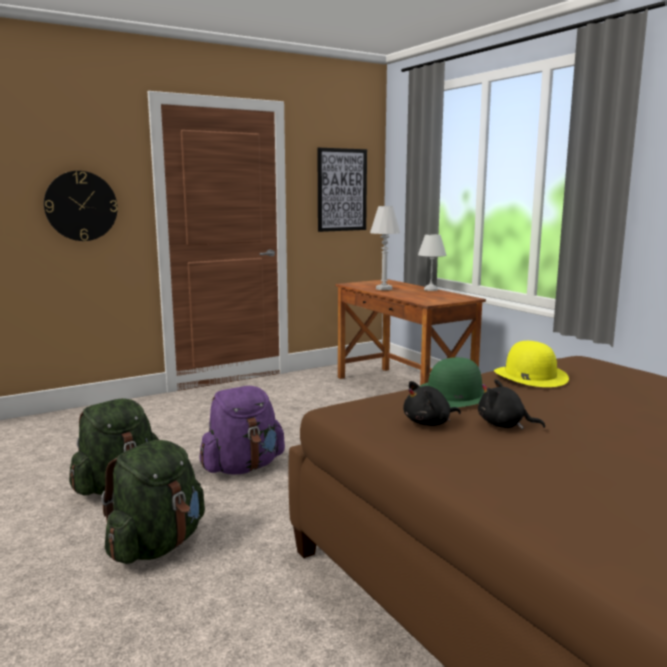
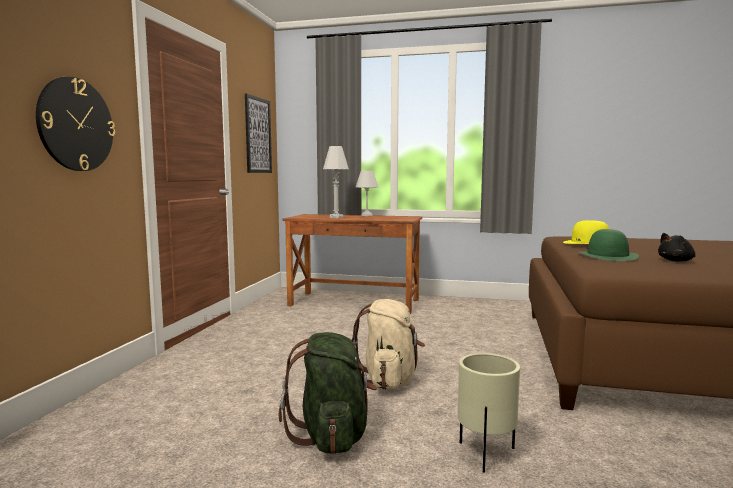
camera: 45 degrees left, 5 degrees down
green backpack [101,440,205,564] -> beige planter [458,353,520,473]
purple backpack [199,386,285,475] -> beige backpack [351,299,425,389]
black plush toy [403,381,461,426] -> none

